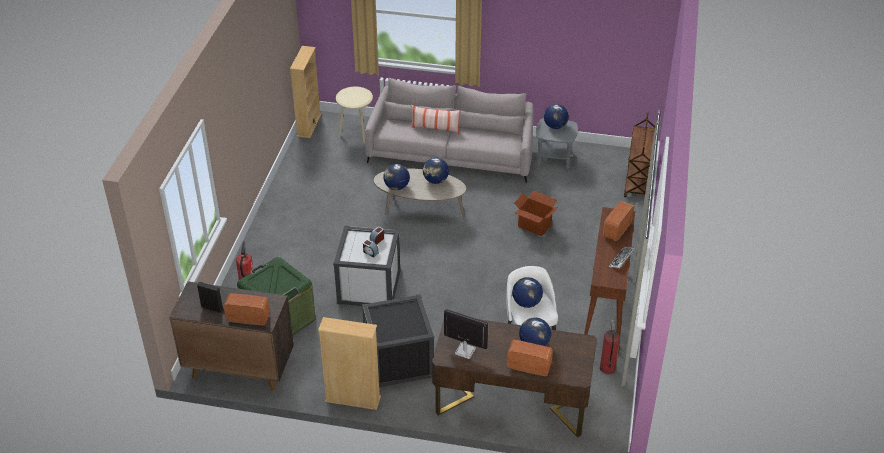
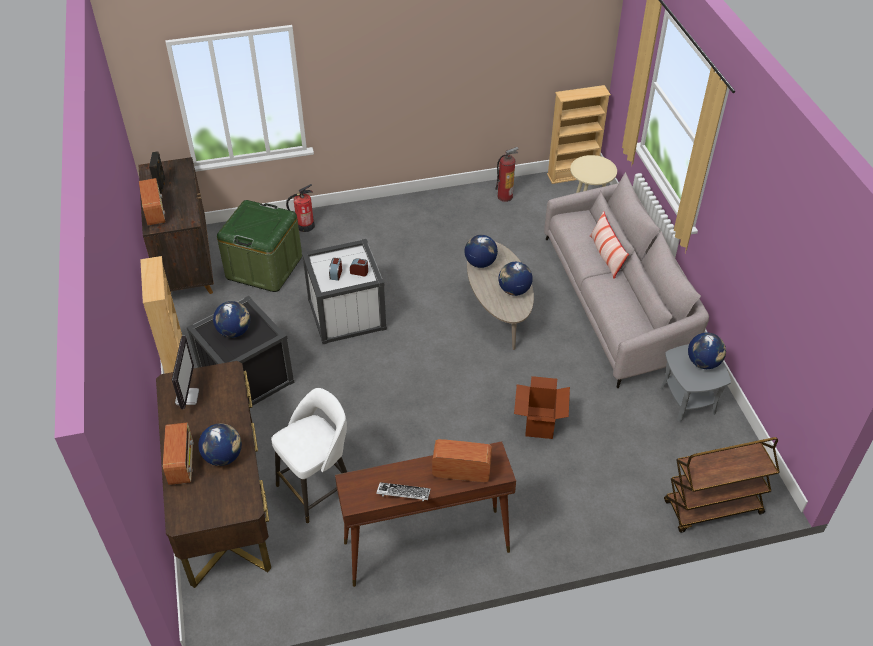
camera: 65 degrees right, 5 degrees up
globe [512,277,543,308] -> globe moved to [213,301,250,338]
fire extinguisher [600,319,620,375] -> fire extinguisher moved to [495,147,519,202]

